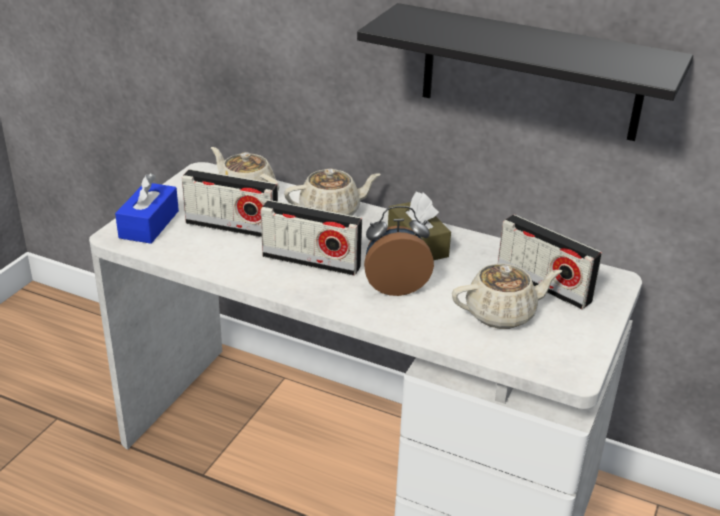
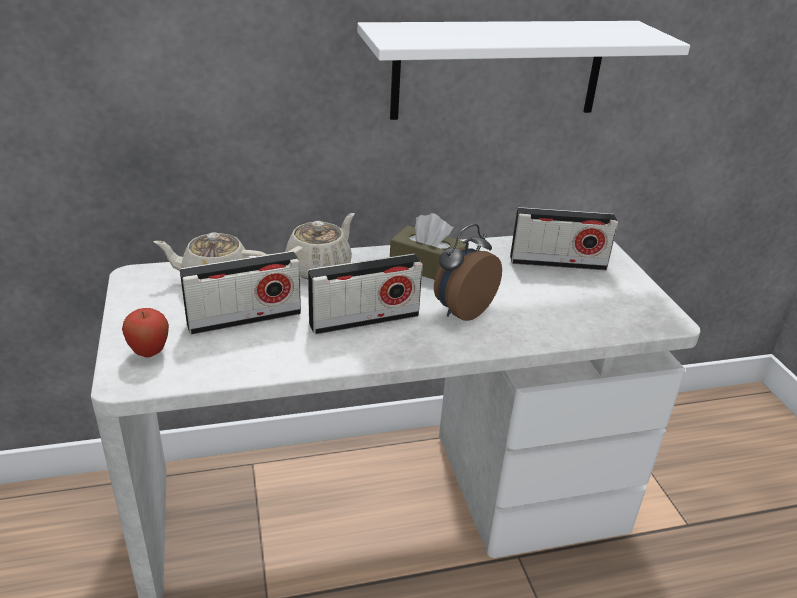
camera: 40 degrees left, 0 degrees up
blue tissue box [115,173,179,244] -> apple [122,308,169,358]
black shelf [357,3,693,141] -> white shelf [357,21,690,120]
beige teapot [452,264,562,329] -> none

